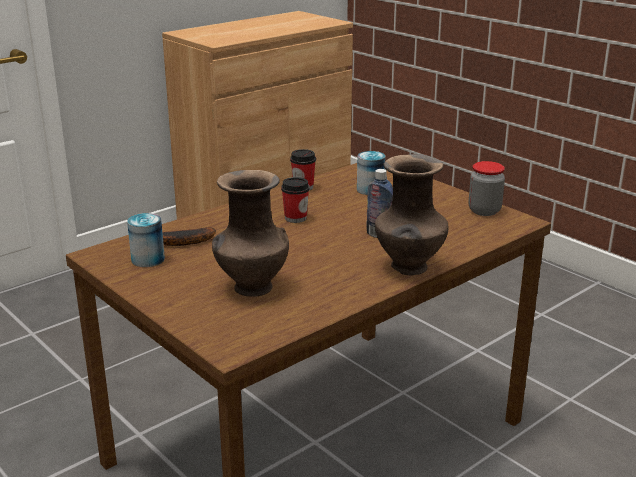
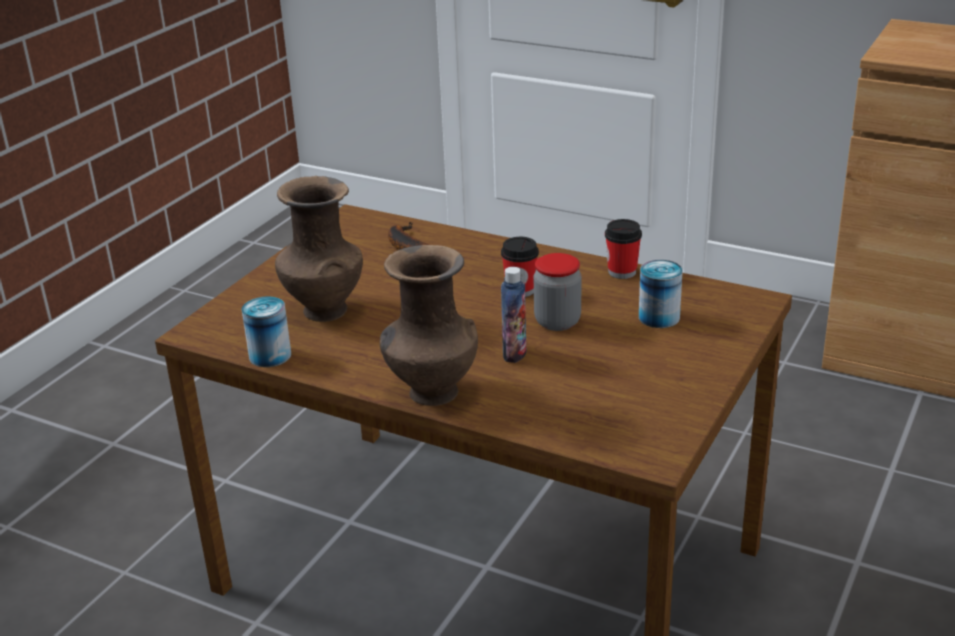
camera: 70 degrees right, 5 degrees up
can [127,213,165,267] -> can moved to [241,297,291,367]
jar [469,161,505,216] -> jar moved to [534,253,582,331]

